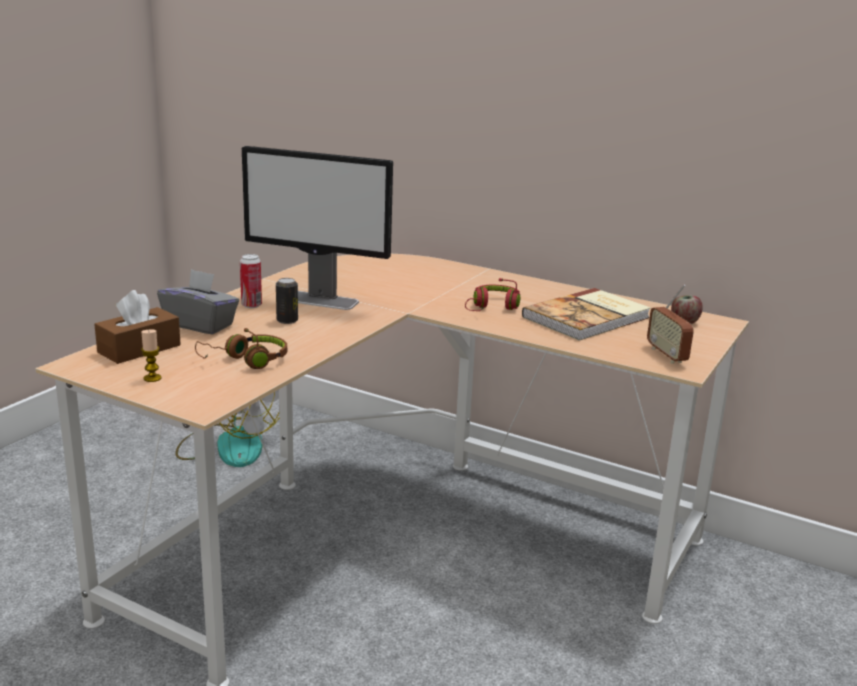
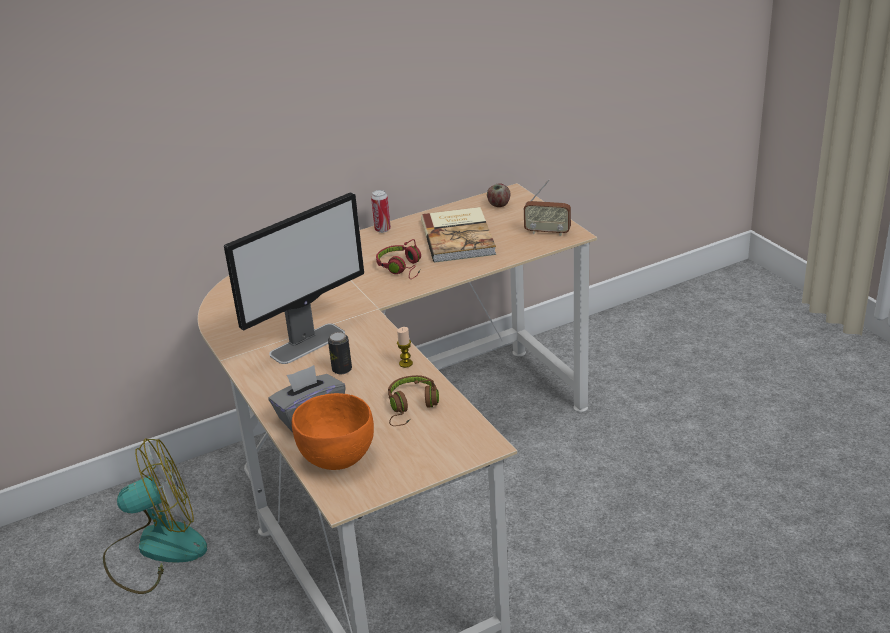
camera: 55 degrees left, 10 degrees up
brown tissue box [94,290,181,364] -> orange bowl [292,393,374,470]
candle [141,329,162,382] -> candle moved to [397,327,413,368]
can [240,254,262,308] -> can moved to [371,190,391,233]

